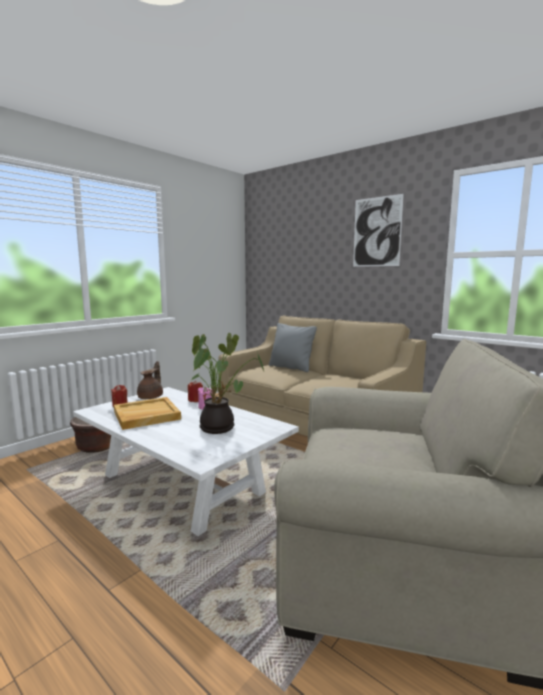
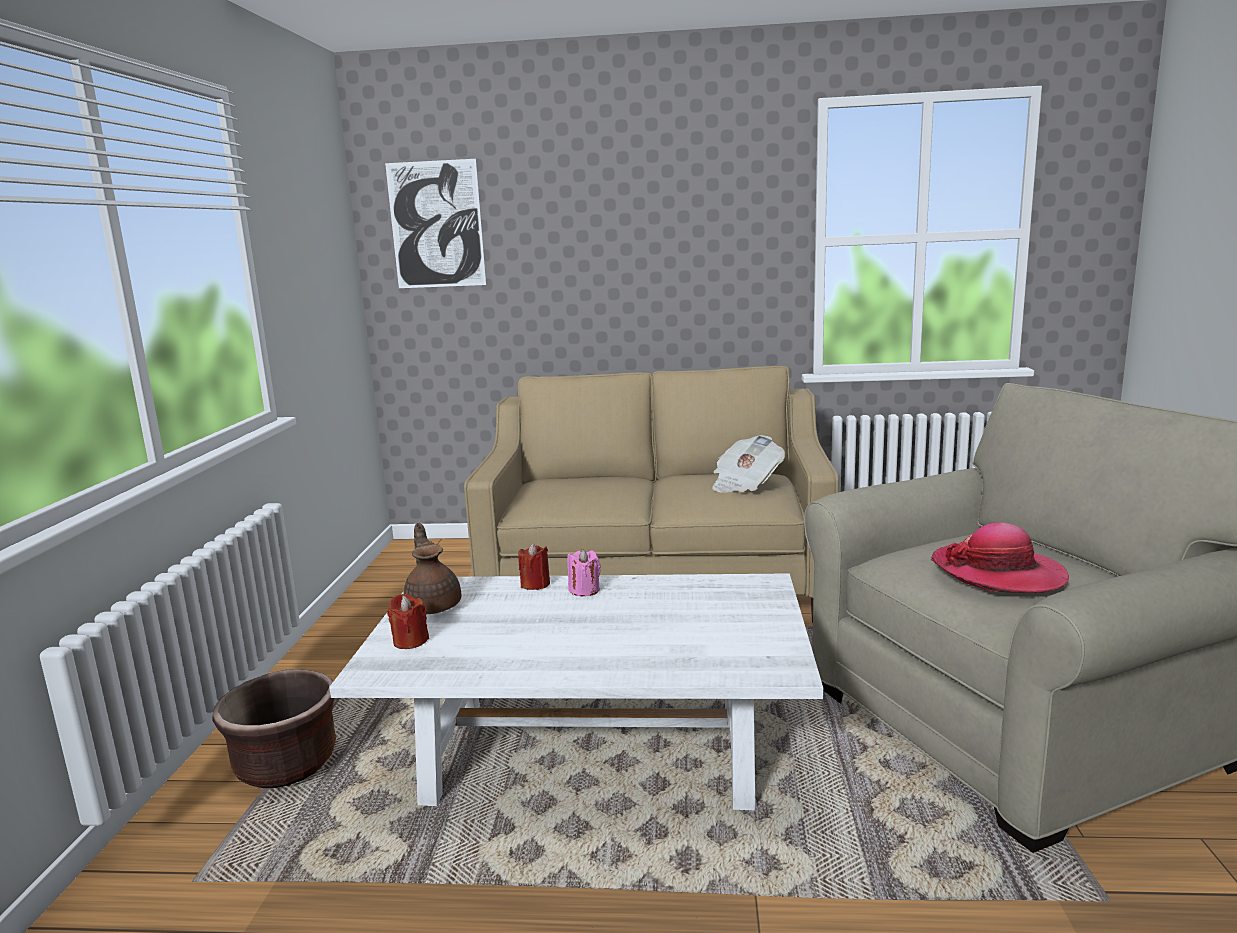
camera: 35 degrees left, 5 degrees up
beige tray [114,397,181,430] -> none
potted plant [191,333,264,434] -> none
grey pillow [269,323,317,372] -> none
picture [353,194,404,267] -> picture moved to [385,159,486,288]
none -> newspaper [712,435,785,493]
none -> hat [931,522,1069,593]

